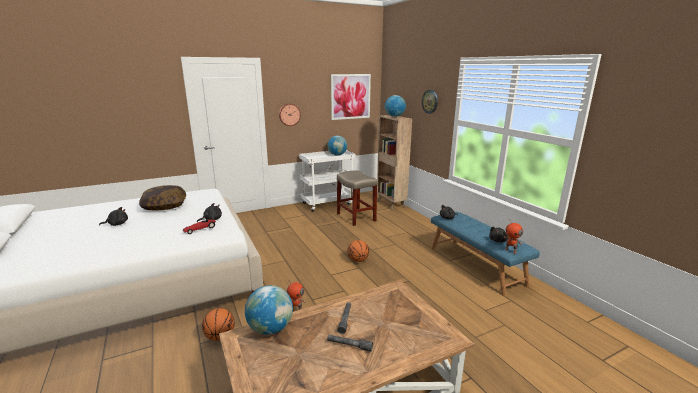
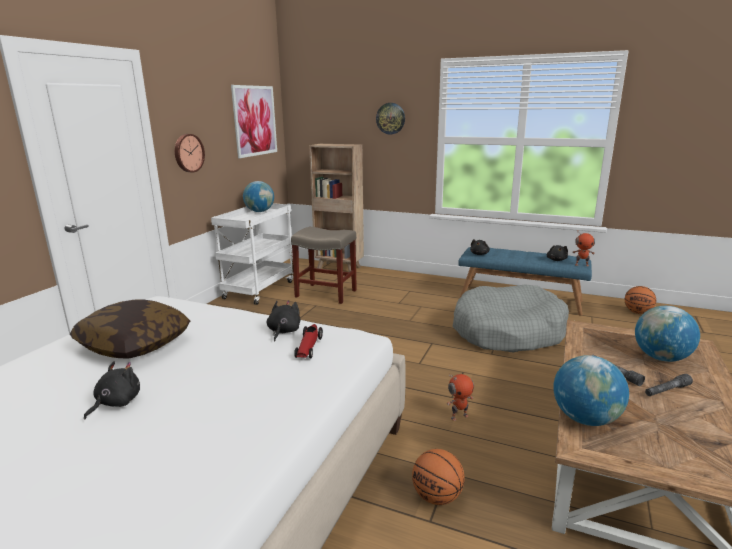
camera: 40 degrees left, 0 degrees up
basketball [347,240,369,262] -> basketball moved to [625,286,656,314]
globe [385,95,406,117] -> globe moved to [635,306,700,362]
none -> grey dog bed [453,284,569,353]

